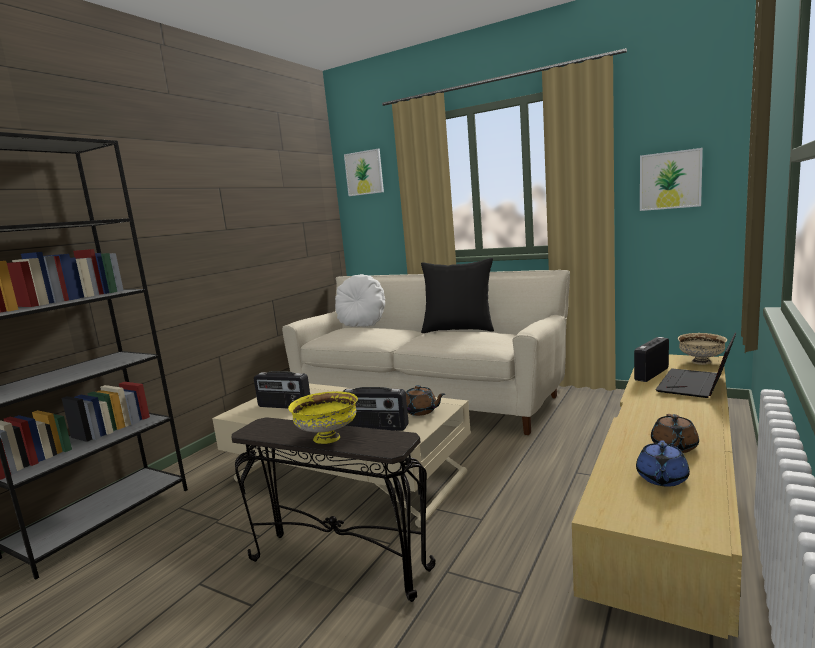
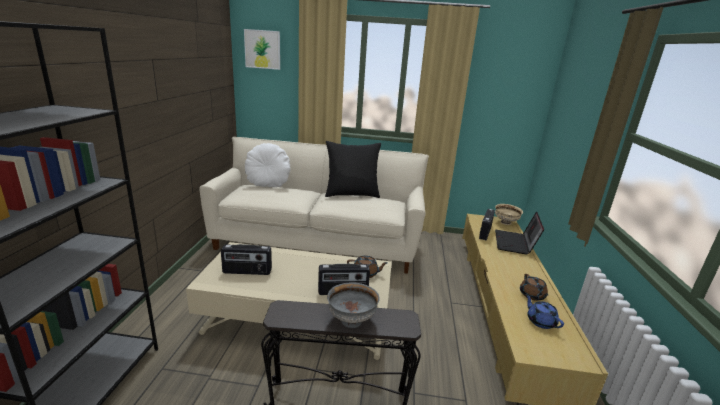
camera: 25 degrees left, 10 degrees up
yellow bowl [288,391,358,444] -> grey bowl [327,282,380,328]
blue teapot [636,440,690,487] -> blue teapot turned 150 degrees clockwise [526,294,564,329]
picture [640,148,703,211] -> none

